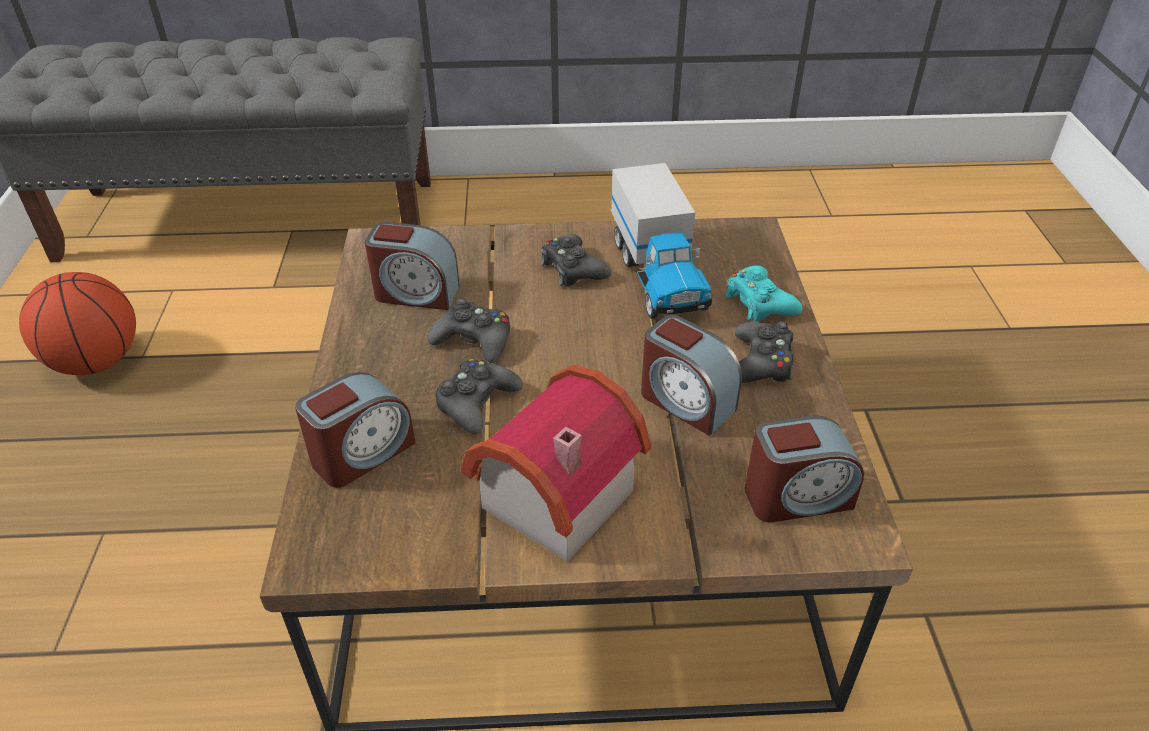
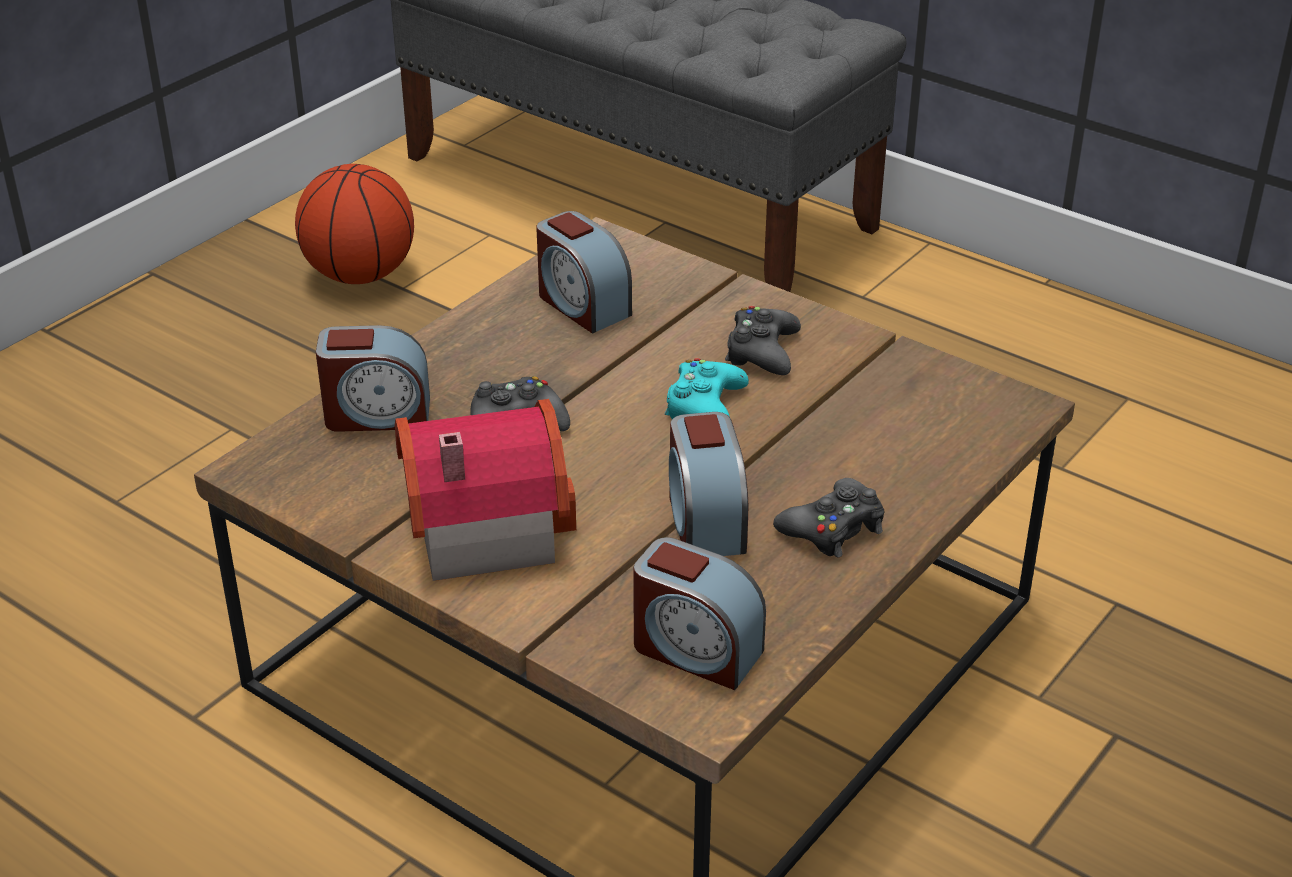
camera: 40 degrees right, 5 degrees down
black game controller [428,298,510,363] -> none
toy truck [611,163,712,318] -> none
turquoise game controller [725,265,803,321] -> turquoise game controller moved to [665,358,749,419]

